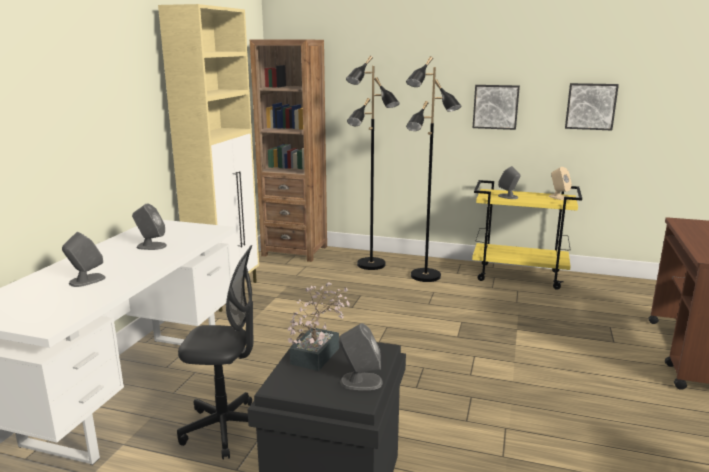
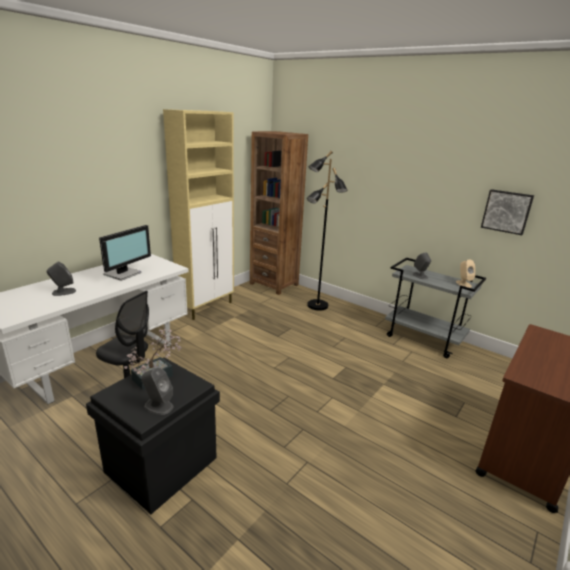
camera: 20 degrees right, 5 degrees up
grey speaker [132,204,167,250] -> monitor [99,225,151,281]
black floor lamp [406,56,462,282] -> none
yellow cart [472,180,582,290] -> grey cart [385,258,486,358]
picture [473,85,520,130] -> none

